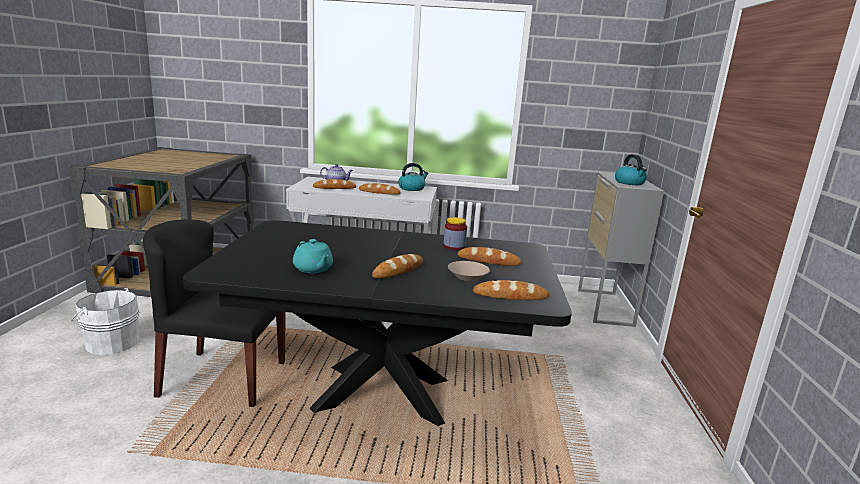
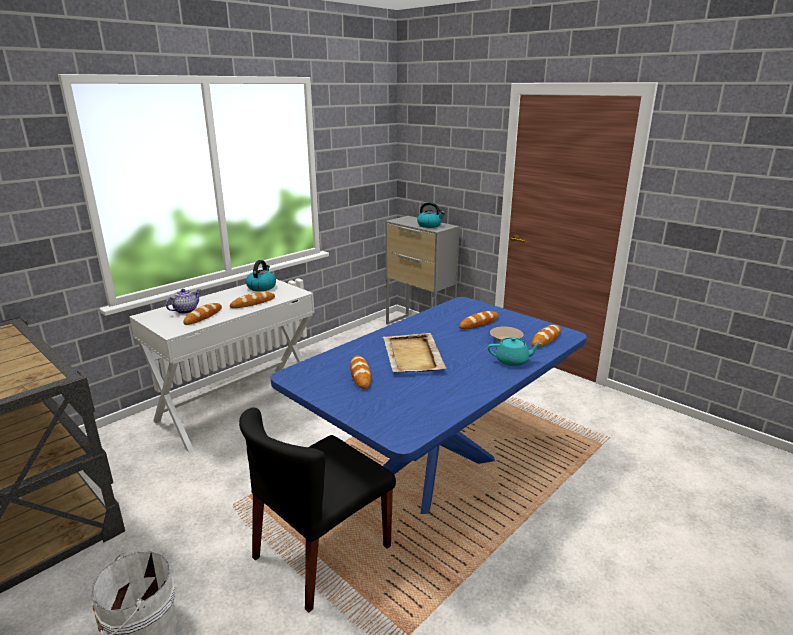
camera: 50 degrees left, 5 degrees up
black dining table [183,220,572,426] -> blue dining table [270,297,587,514]
turquoise teapot [293,239,333,273] -> turquoise teapot moved to [488,337,542,366]
bread [372,254,423,278] -> bread moved to [350,355,371,389]
jar [443,217,467,250] -> none
none -> beige tray [383,333,446,372]

